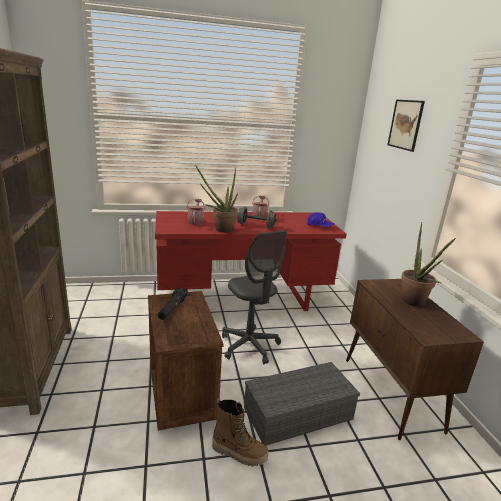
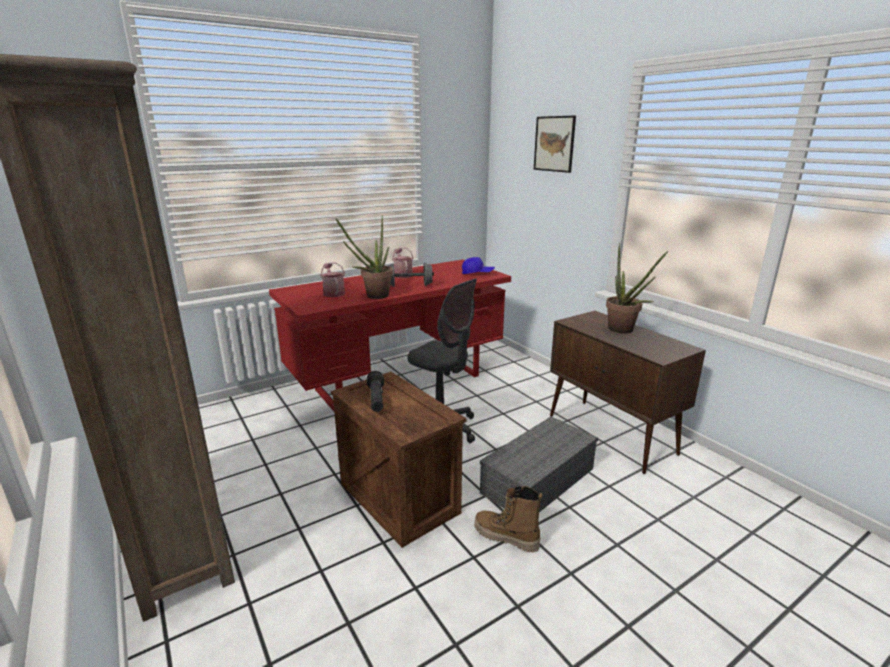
camera: 20 degrees left, 0 degrees up
boot [212,398,268,467] -> boot turned 150 degrees counterclockwise [474,486,542,552]

